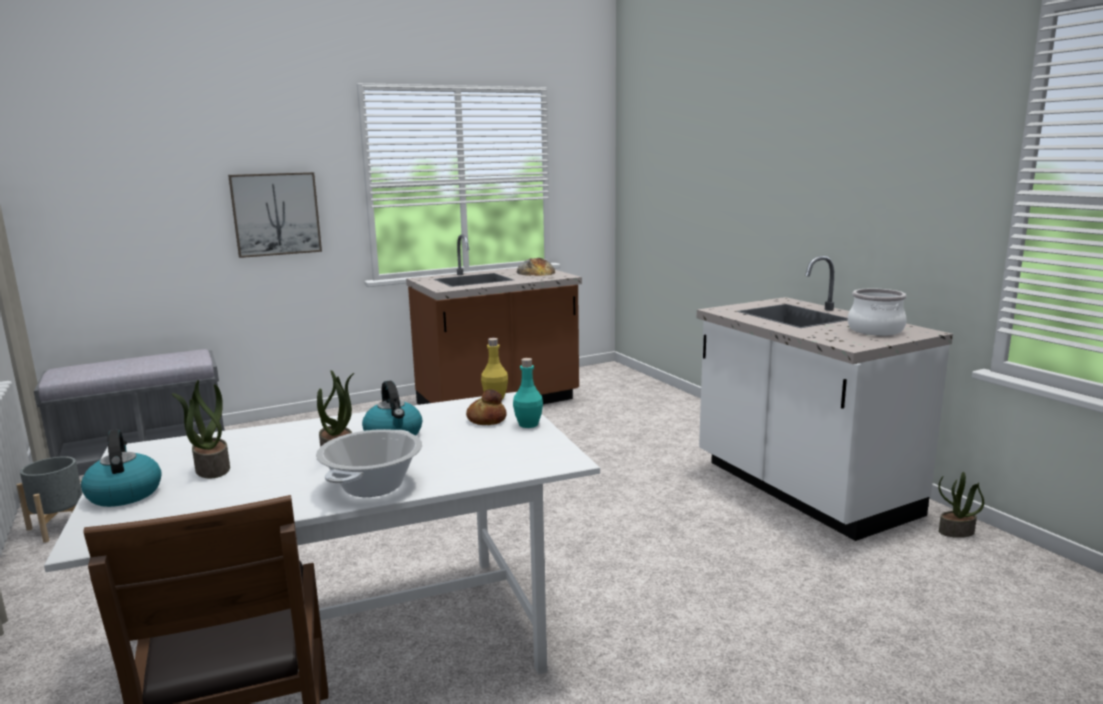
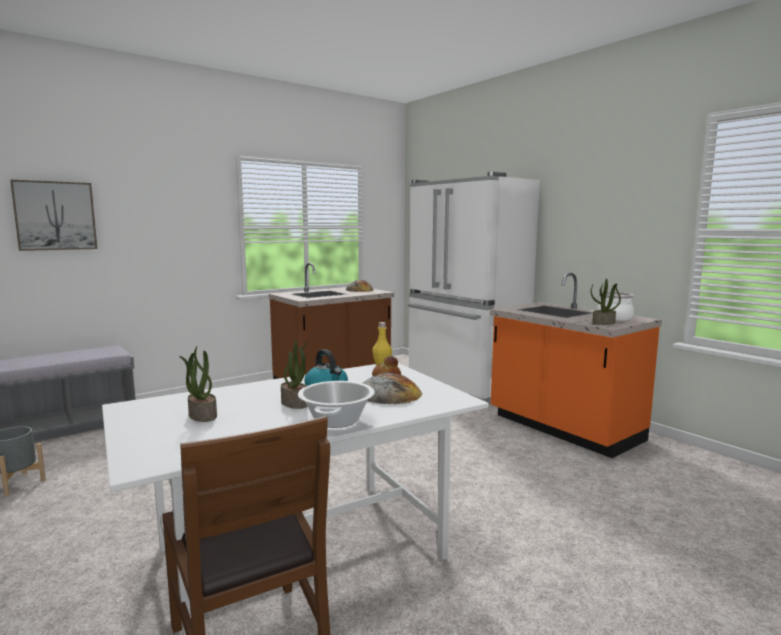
camera: 10 degrees left, 5 degrees down
kettle [81,430,162,507] -> none
picture [228,172,322,258] -> picture moved to [10,180,97,251]
turquoise bottle [513,358,543,428] -> none
white counter [697,256,953,541] -> orange counter [490,273,662,458]
potted plant [938,472,984,538] -> potted plant moved to [591,278,621,325]
none -> bread [363,372,422,404]
none -> white fridge [408,172,540,405]

